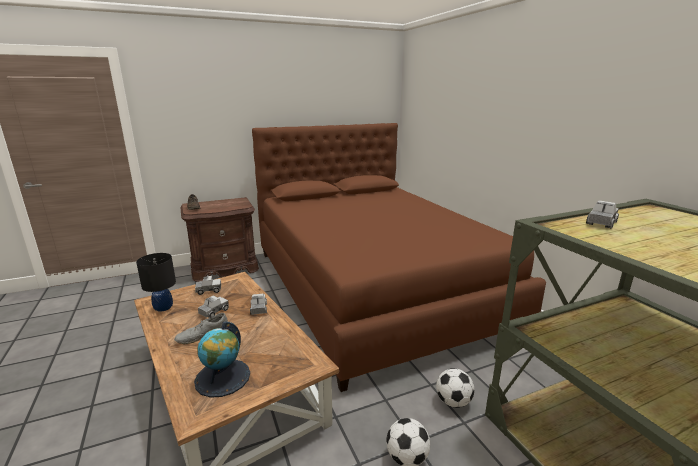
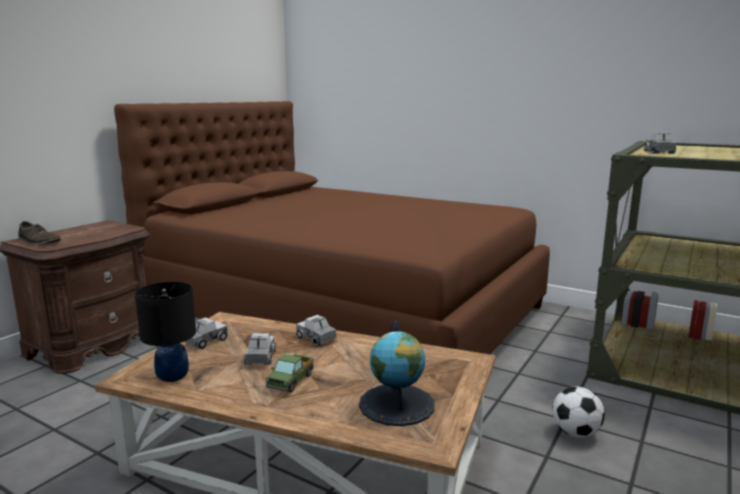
camera: 35 degrees left, 5 degrees down
grey shoe [174,313,228,344] -> toy truck [266,354,314,393]
football [436,368,474,408] -> none

